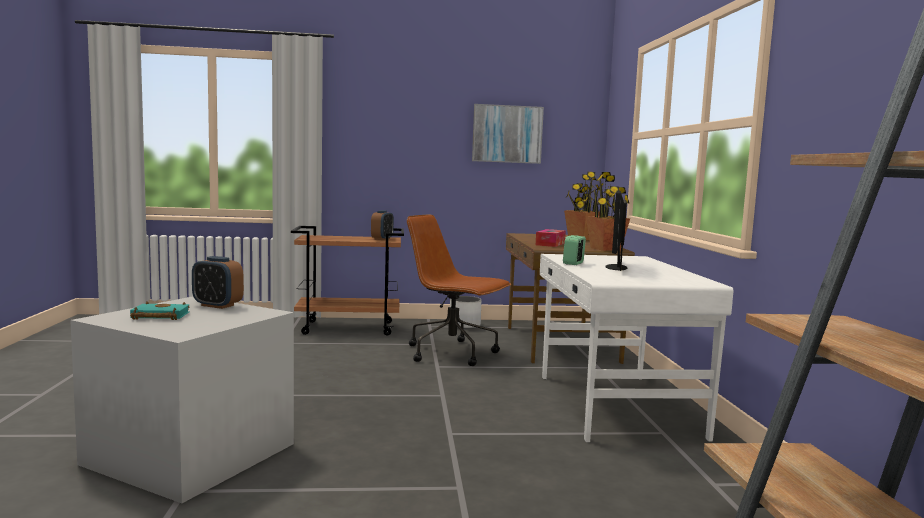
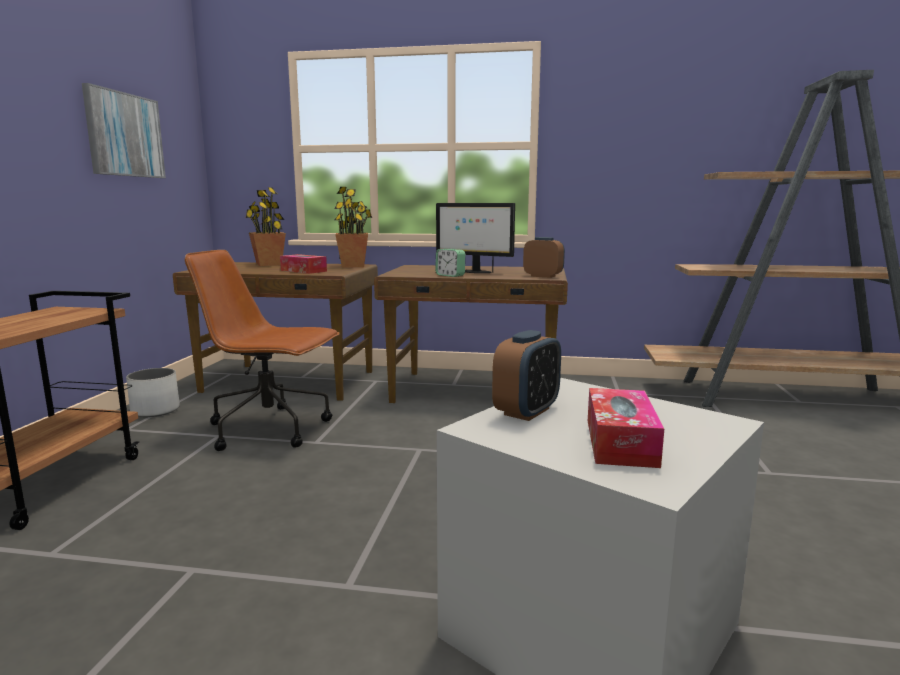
camera: 75 degrees left, 5 degrees up
turquoise book [130,302,189,320] -> tissue box [588,388,664,468]
alarm clock [371,210,394,240] -> alarm clock moved to [523,237,565,278]
brown office chair [407,215,511,366] -> brown office chair turned 60 degrees clockwise [185,250,339,451]
white desk [540,254,733,442] -> brown desk [374,265,568,403]

